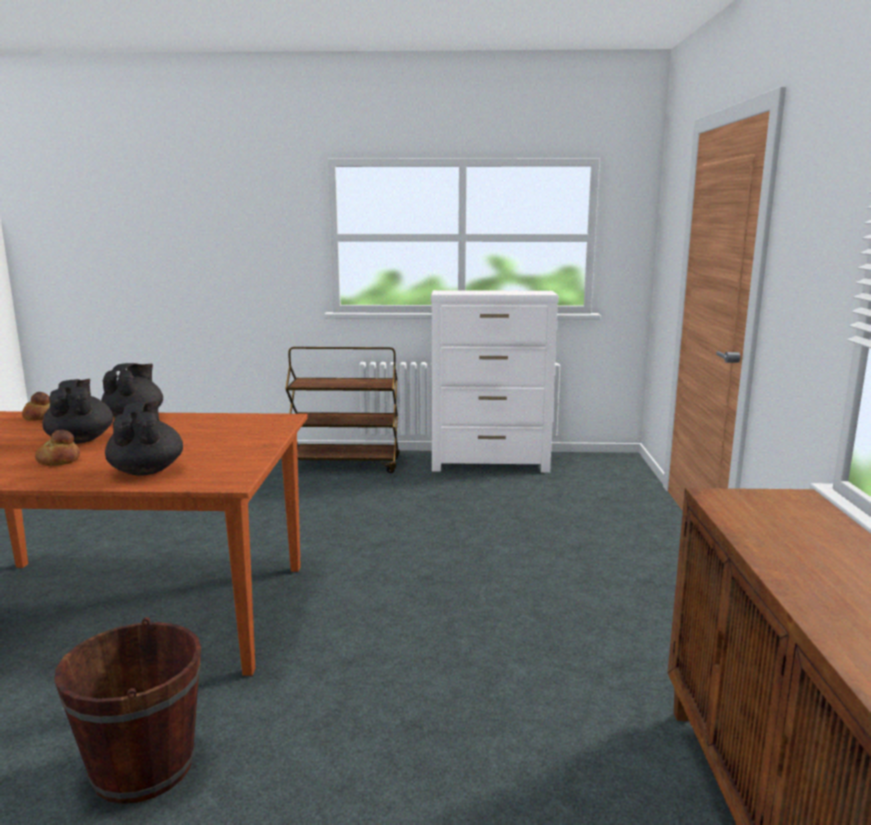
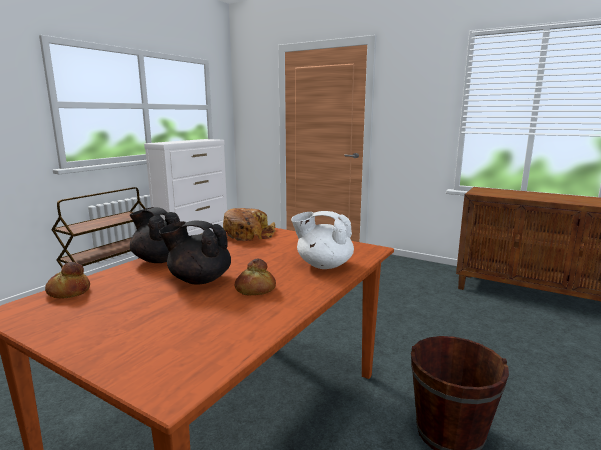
camera: 60 degrees left, 0 degrees up
black teapot [105,401,183,476] -> white teapot [291,211,354,269]
none -> bread [223,208,276,241]

